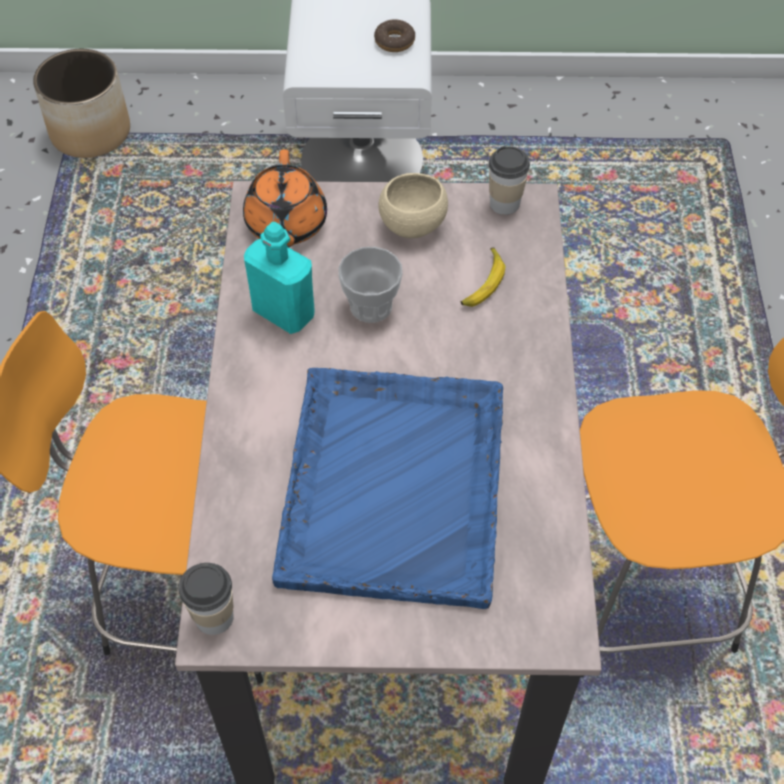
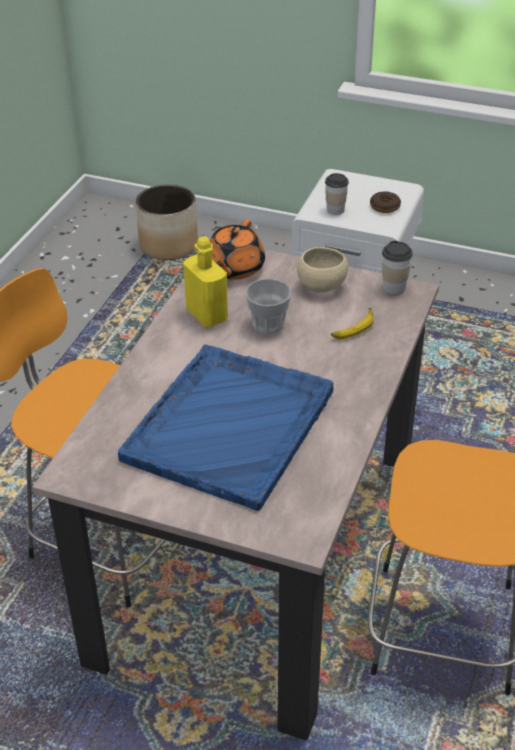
camera: 20 degrees right, 15 degrees down
cup [179,563,234,635] -> cup moved to [325,173,349,215]
turquoise bottle [244,222,315,334] -> yellow bottle [183,236,228,328]

